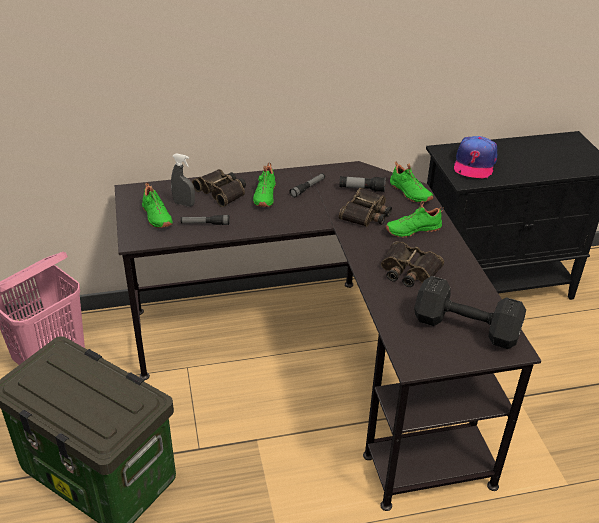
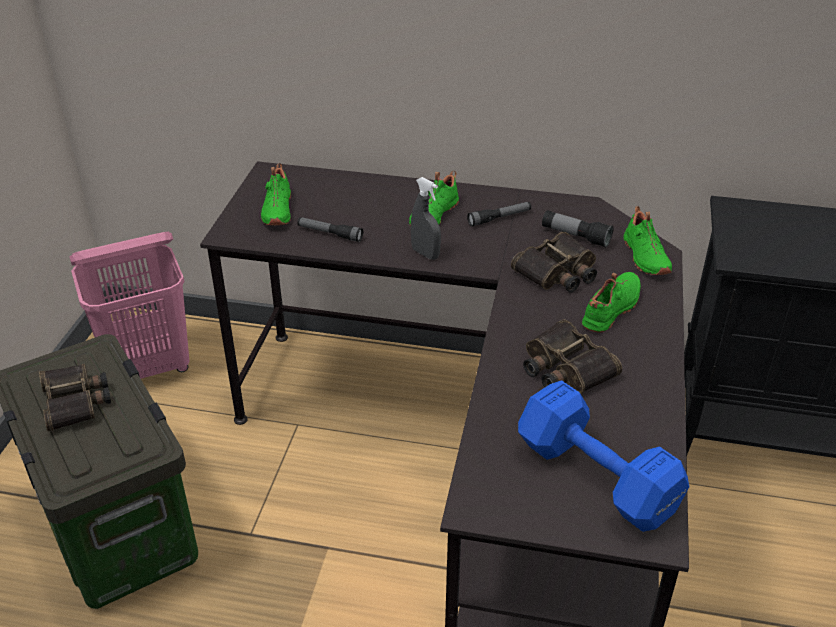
camera: 25 degrees right, 0 degrees up
grey spray bottle [171,153,195,207] -> grey spray bottle moved to [411,177,441,260]
binoculars [192,169,246,207] -> binoculars moved to [39,364,111,432]
green shoe [385,201,444,238] -> green shoe turned 120 degrees clockwise [582,272,641,332]
black dumbbell [414,276,526,349] -> blue dumbbell [518,380,689,532]
cap [454,136,497,179] -> none

